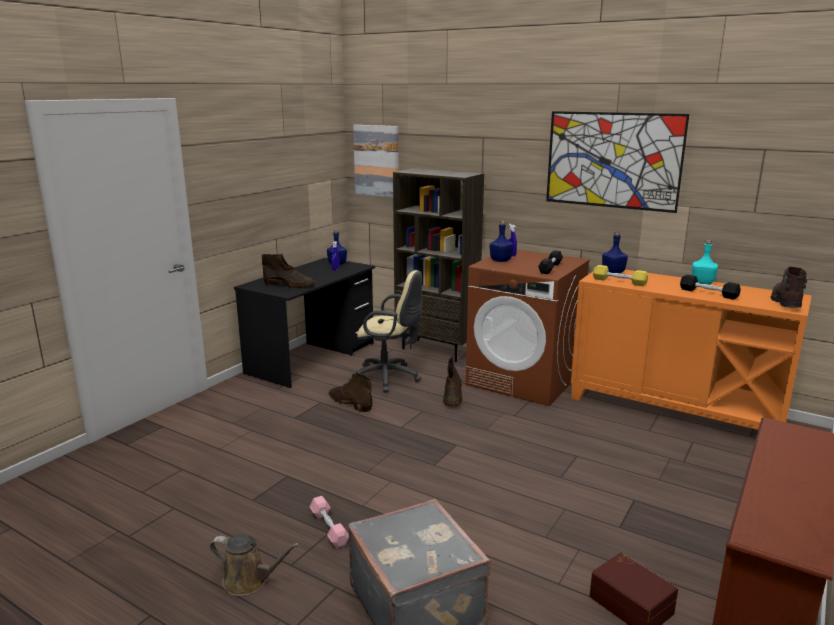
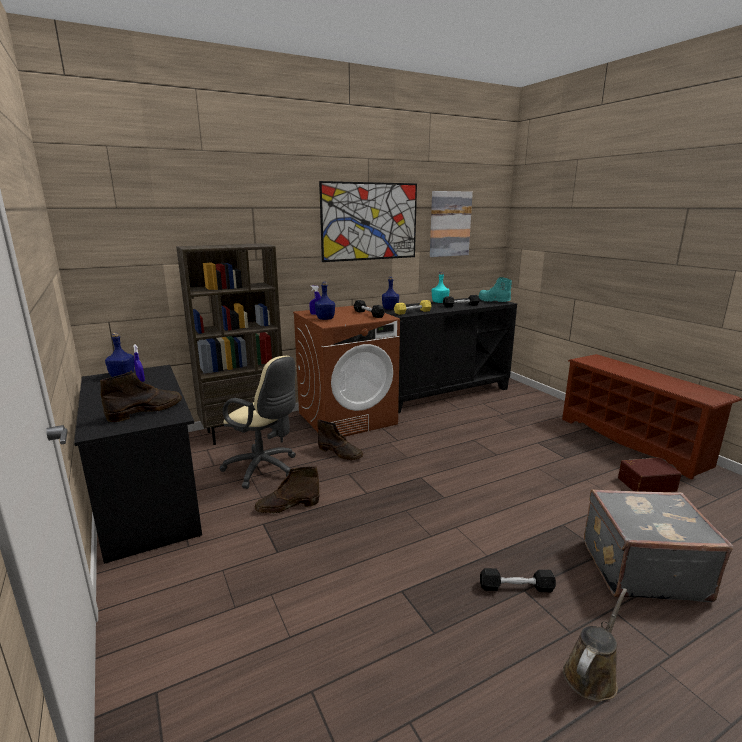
camera: 60 degrees left, 0 degrees up
pink dumbbell [310,496,349,548] -> black dumbbell [480,568,556,592]
beige office chair [348,270,422,393] -> beige office chair turned 75 degrees clockwise [219,356,296,489]
picture [353,125,398,198] -> picture moved to [430,191,473,257]
orange cabinet [571,270,812,430] -> black cabinet [383,298,517,413]
brown boot [771,267,807,308] -> turquoise boot [478,277,512,302]

